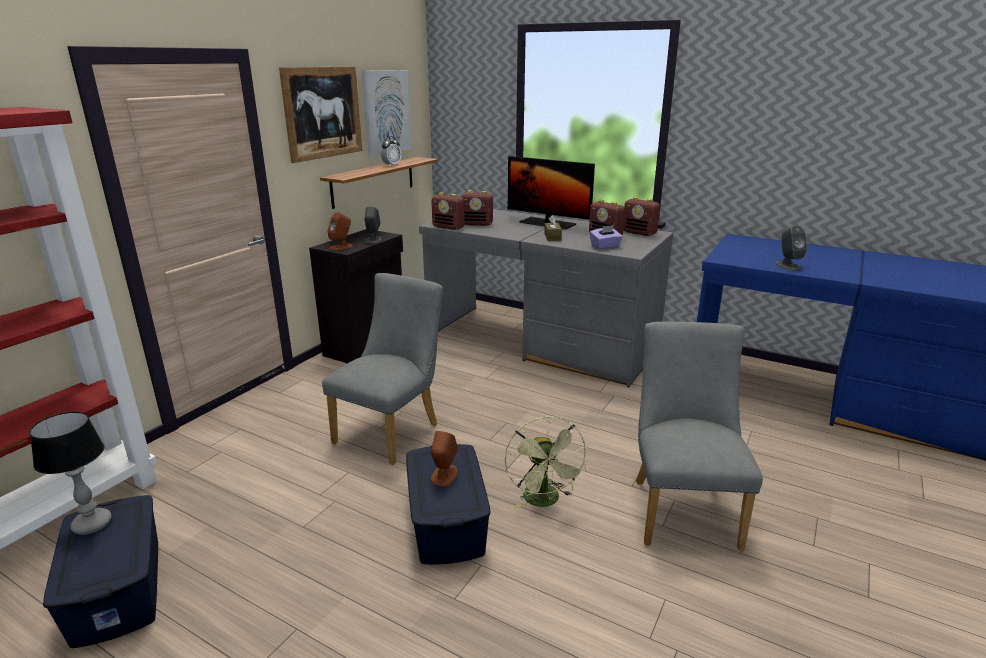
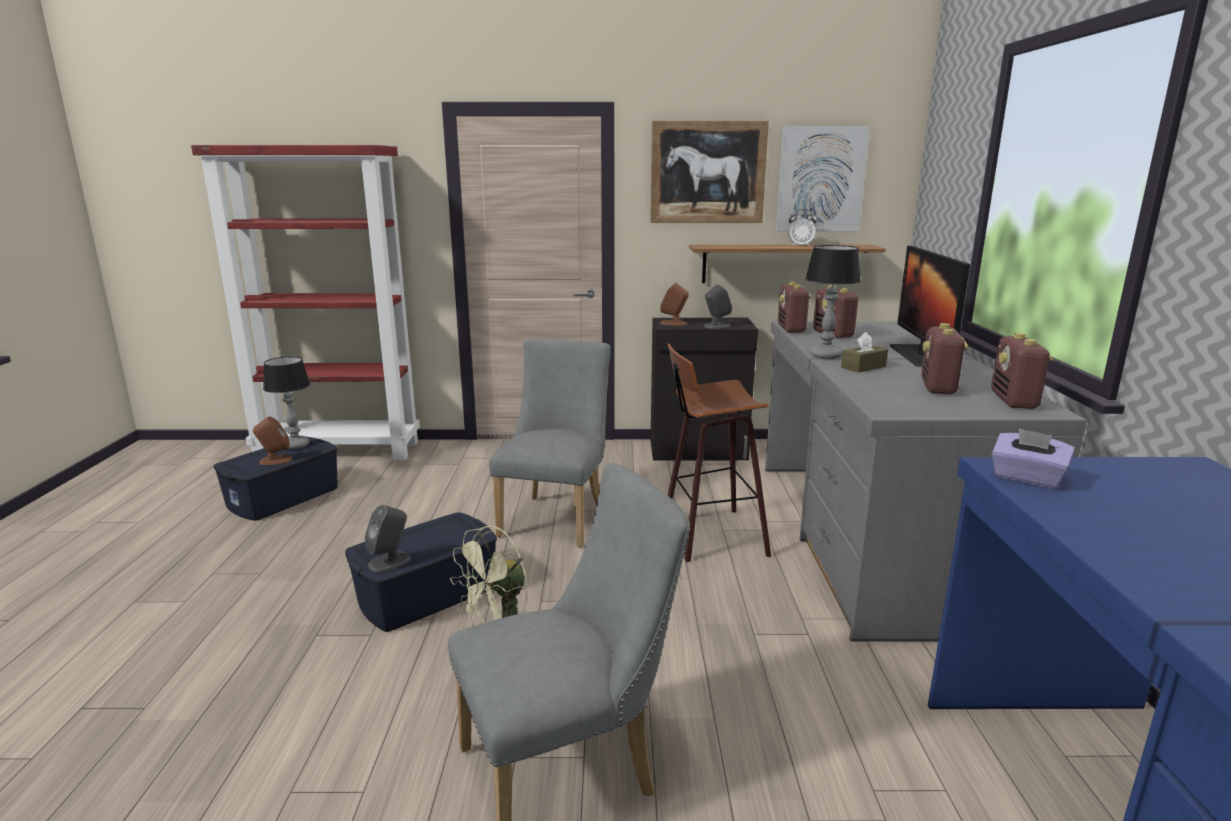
camera: 60 degrees right, 5 degrees down
grey chair [322,273,443,465] -> grey chair turned 75 degrees counterclockwise [489,339,611,547]
brown speaker [430,431,458,486] -> brown speaker moved to [253,416,293,465]
purple tissue box [590,225,622,249] -> purple tissue box moved to [992,428,1075,489]
grey speaker [775,225,807,271] -> grey speaker moved to [365,505,411,572]
none -> stool [668,344,771,562]
none -> table lamp [805,245,861,359]

